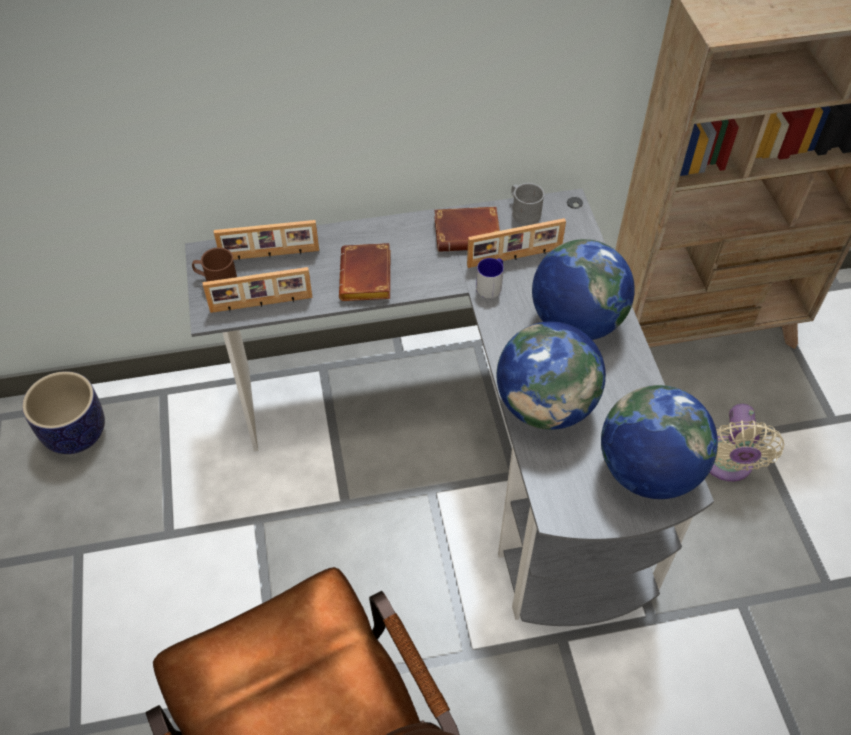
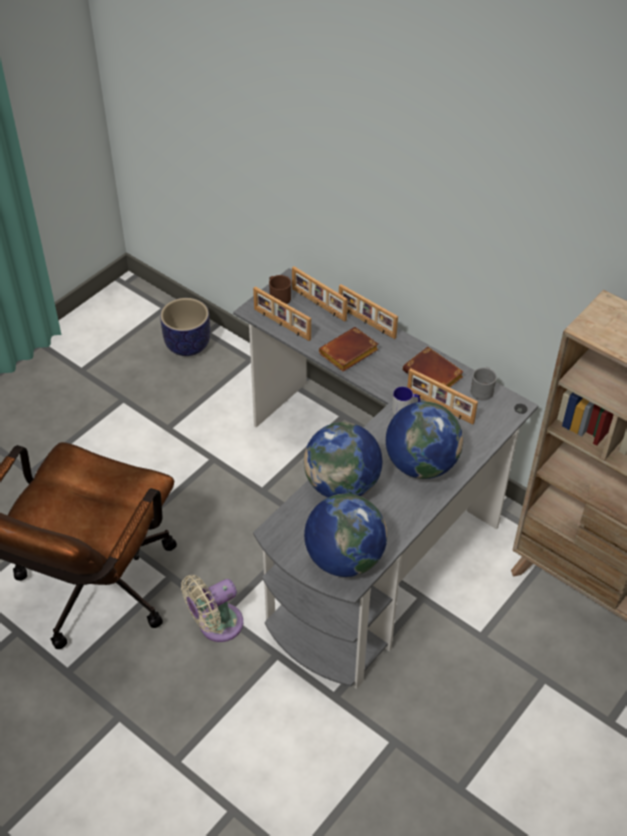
camera: 50 degrees right, 5 degrees down
beige fan [710,404,784,482] -> beige fan moved to [181,575,243,642]
none -> picture frame [339,284,398,339]

